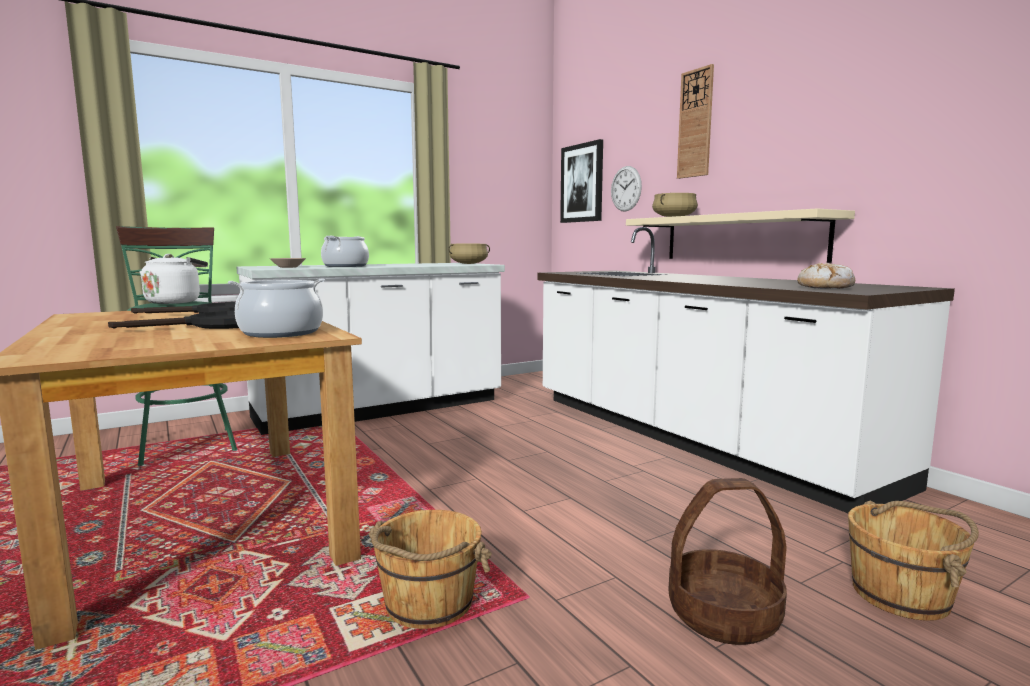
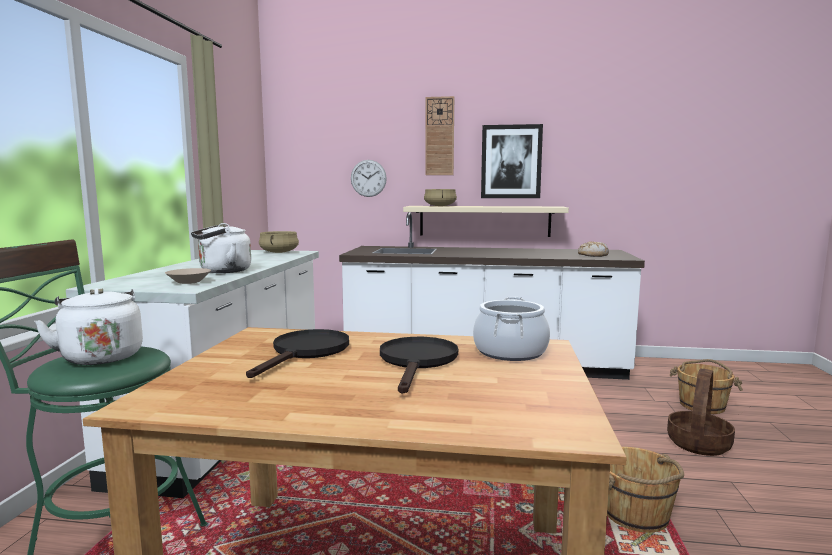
camera: 50 degrees left, 0 degrees up
cooking pot [321,236,369,267] -> white kettle [191,223,251,273]
picture [560,139,603,223] -> picture moved to [481,124,543,198]

